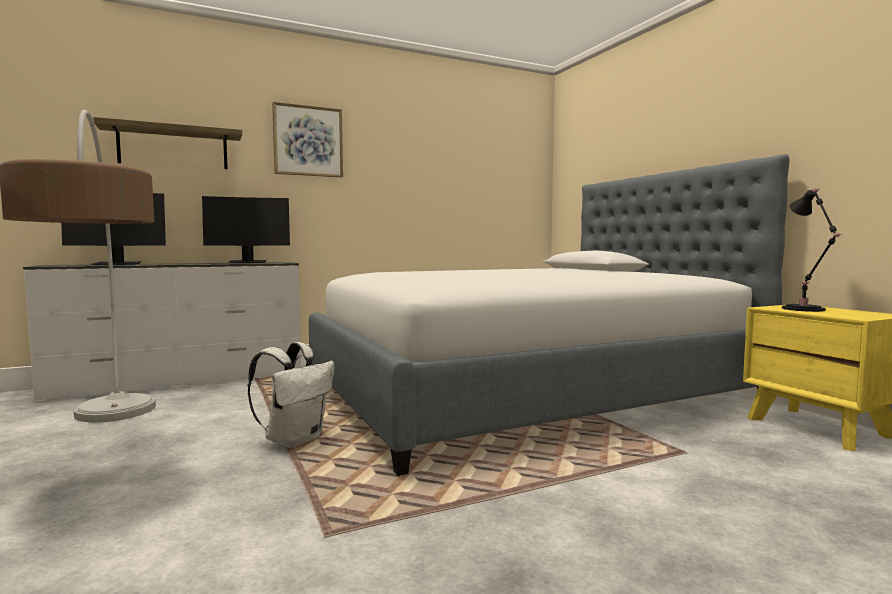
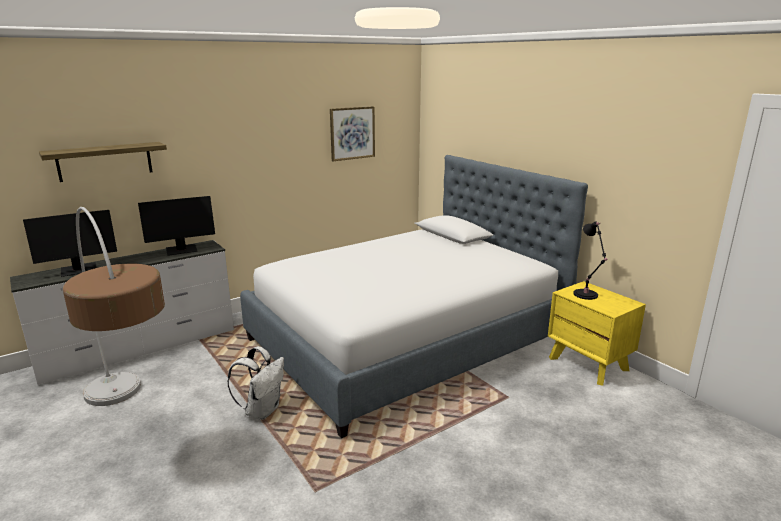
camera: 10 degrees left, 15 degrees up
picture [272,102,343,177] -> picture moved to [330,106,375,161]

